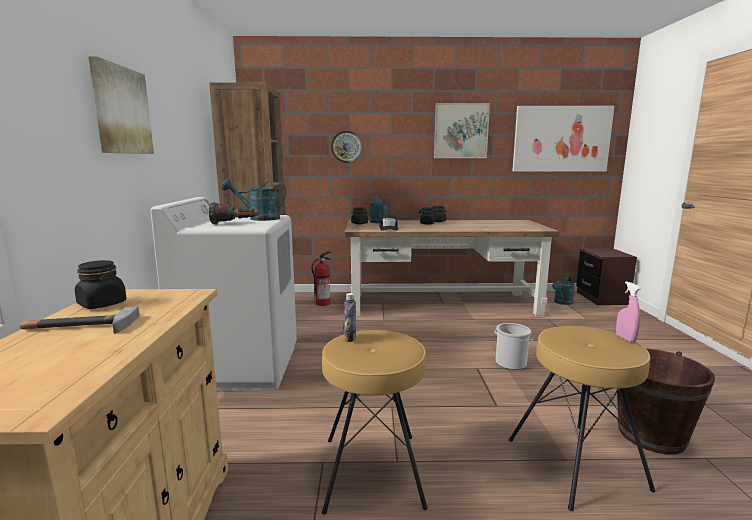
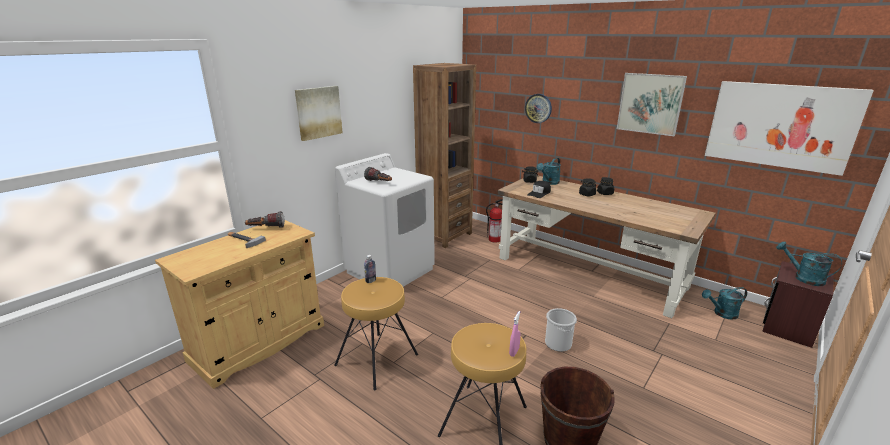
camera: 40 degrees right, 10 degrees up
black jar [75,260,127,309] -> flashlight [245,211,285,228]
turquoise watering can [222,179,286,221] -> turquoise watering can moved to [776,242,842,286]

